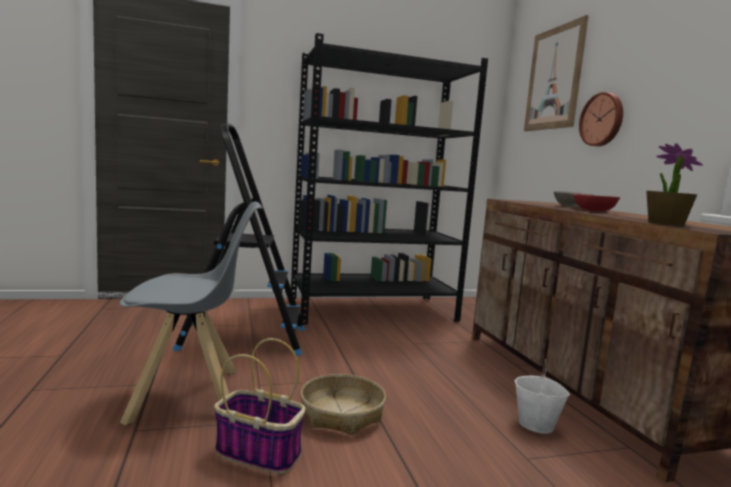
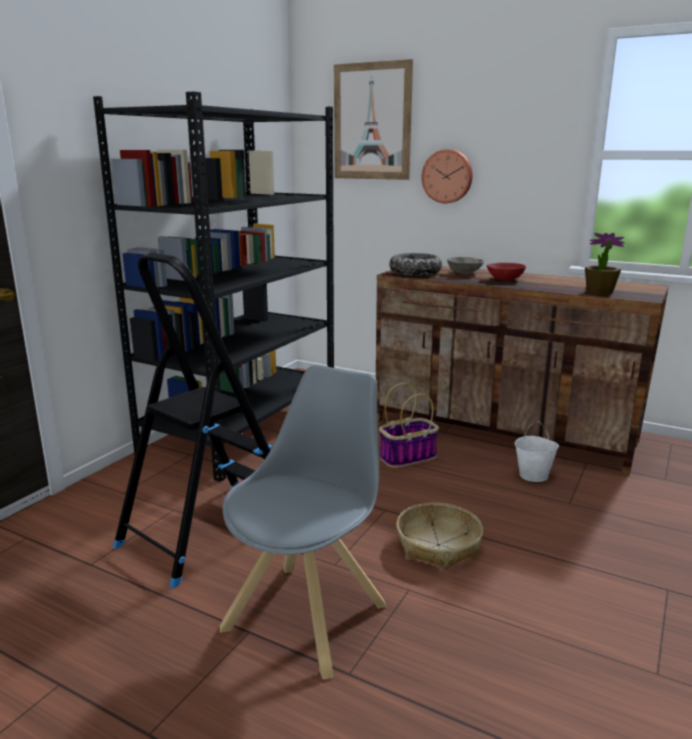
camera: 45 degrees left, 10 degrees up
basket [214,338,305,474] -> basket moved to [379,383,439,468]
none -> bowl [389,253,442,276]

